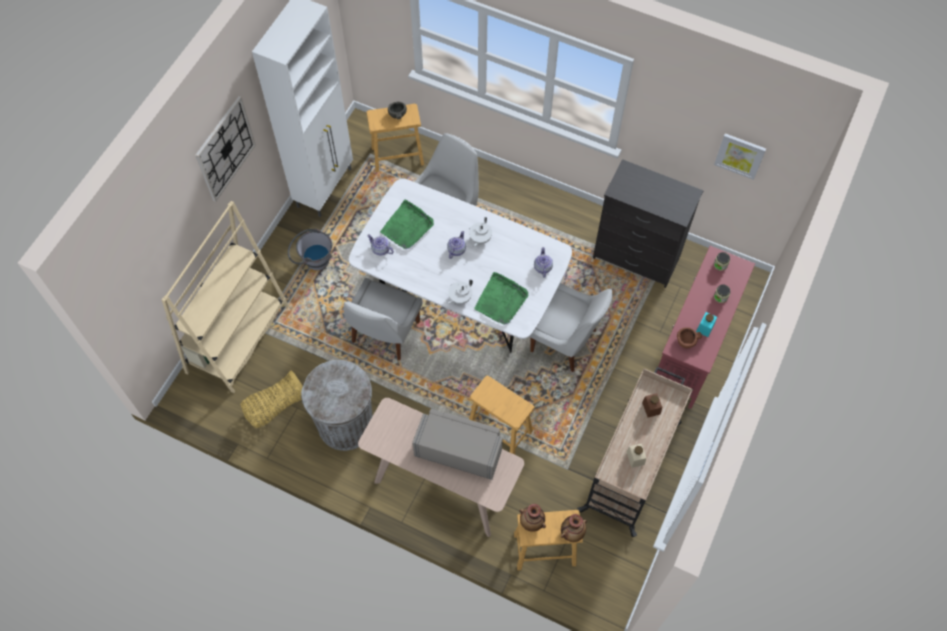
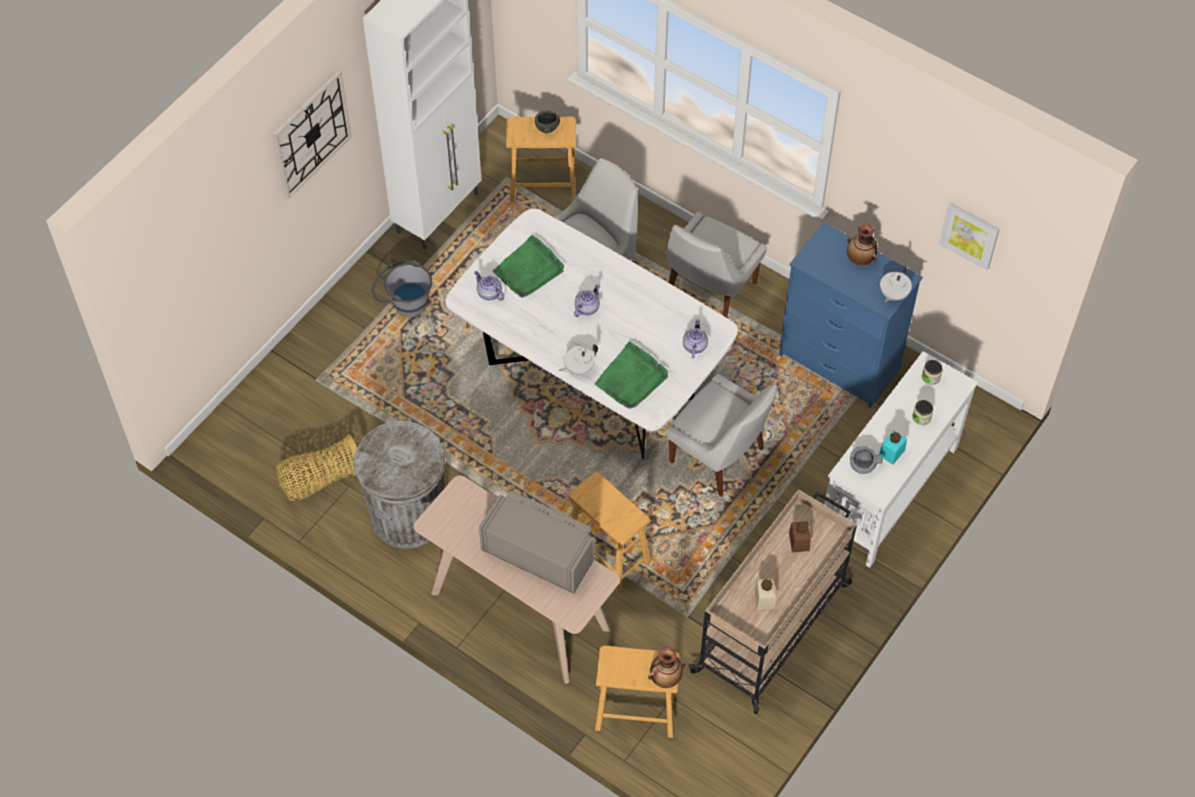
camera: 10 degrees right, 5 degrees down
beige bookcase [161,201,289,393] -> none
white chair [343,278,423,360] -> white chair moved to [666,212,767,318]
white teapot [469,217,492,247] -> white teapot moved to [880,266,912,302]
vase [519,504,546,532] -> vase moved to [847,224,878,266]
black dresser [593,159,704,288] -> blue dresser [779,222,923,408]
red console table [656,246,755,409] -> white console table [824,351,978,568]
brown bowl [677,327,702,348] -> grey bowl [850,446,883,474]

